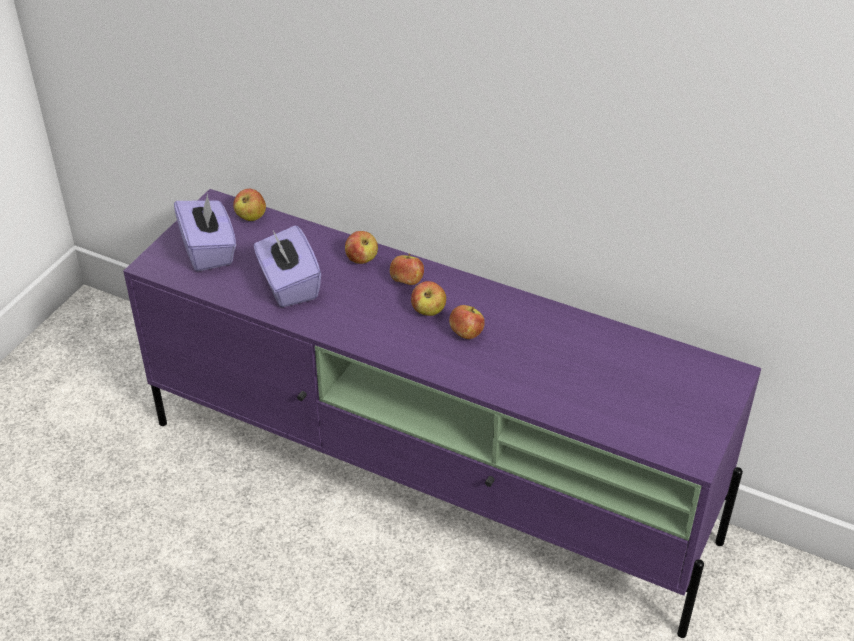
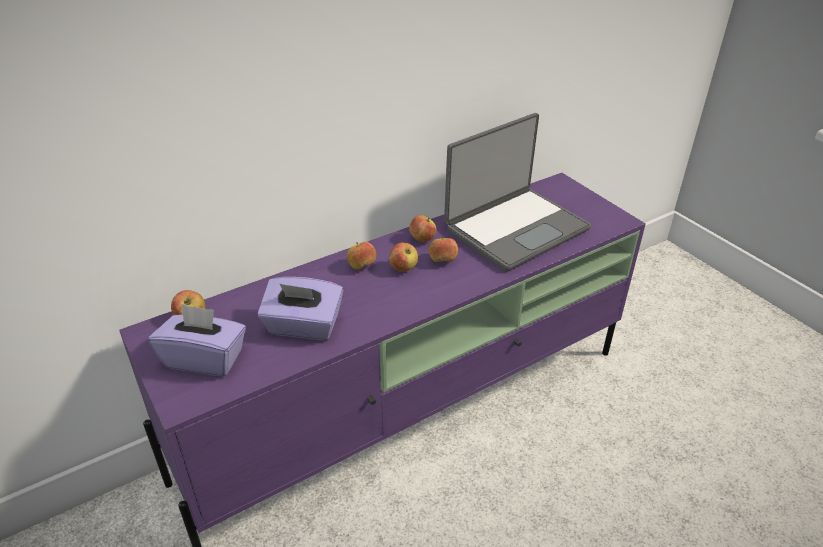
camera: 60 degrees left, 5 degrees down
apple [345,231,378,264] -> apple moved to [409,215,437,242]
none -> laptop [444,113,591,272]

